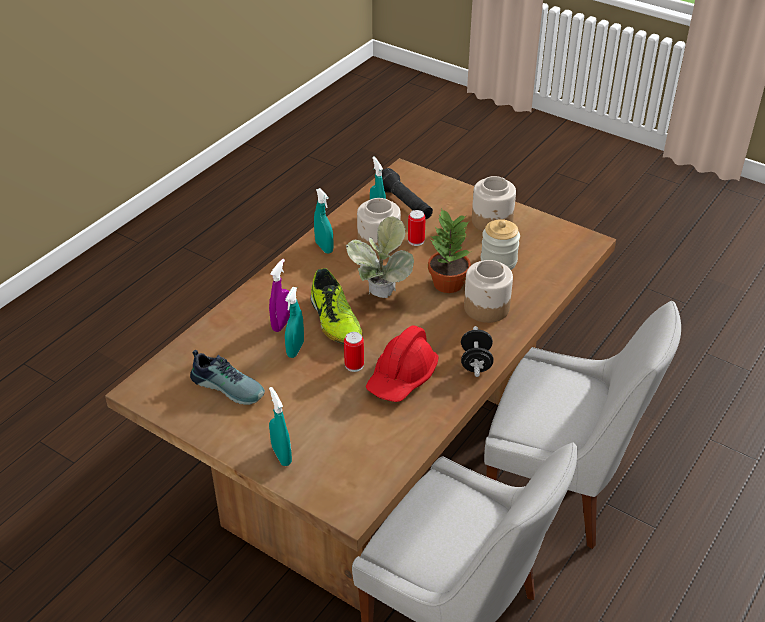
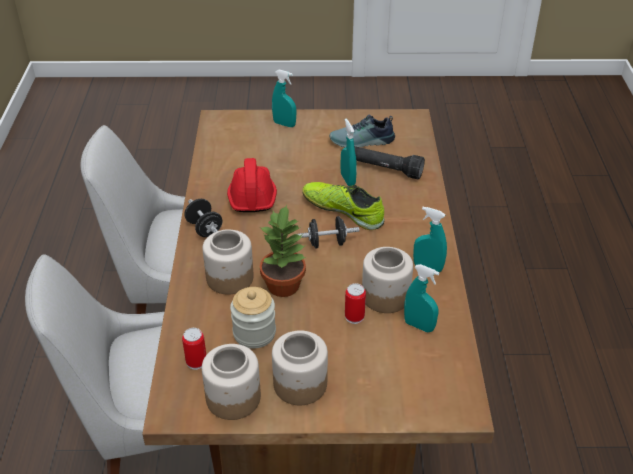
camera: 145 degrees right, 0 degrees up
purple spray bottle [269,259,290,332] -> none
can [344,332,364,372] -> can moved to [182,328,206,370]
potted plant [346,216,414,298] -> black dumbbell [298,216,360,249]
black flashlight [382,168,433,219] -> black flashlight moved to [354,146,425,180]
none -> jar [202,344,261,420]

